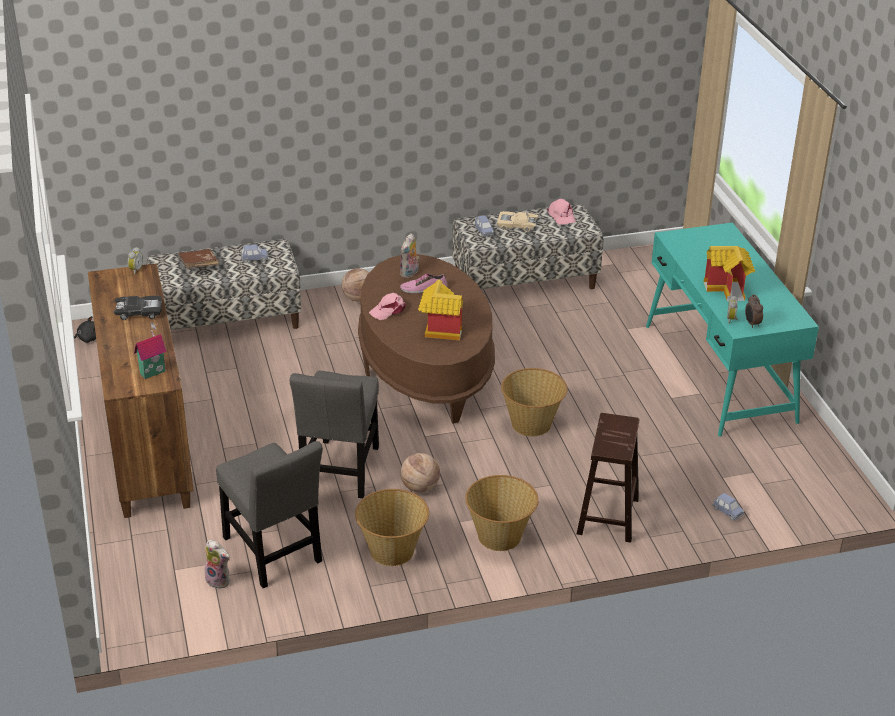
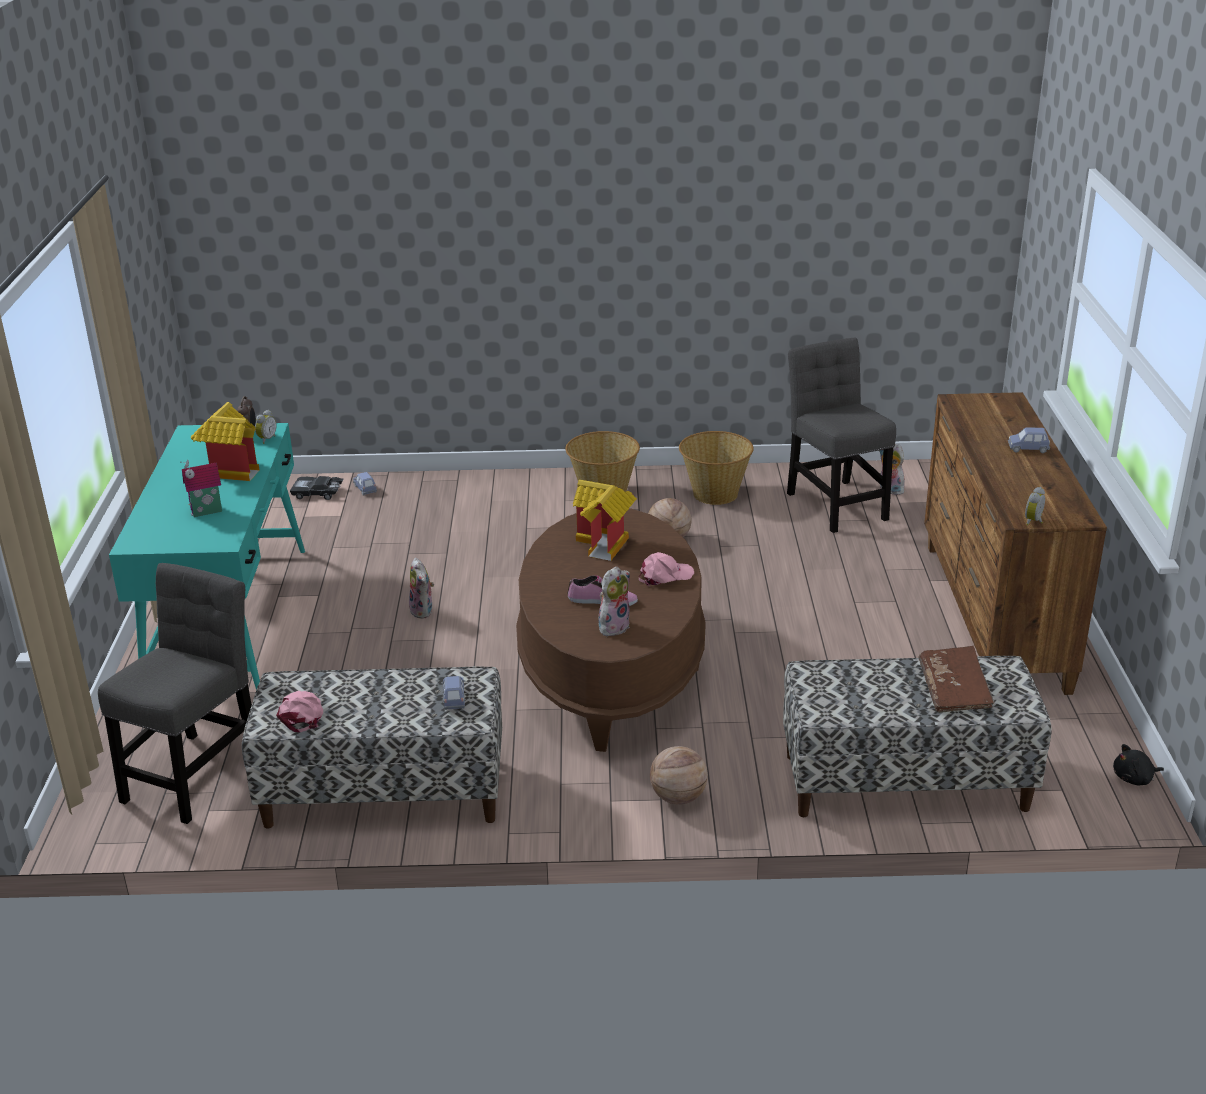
camera: 165 degrees left, 5 degrees down
black toy car [114,296,162,320] -> black toy car moved to [290,476,344,500]
toy house [134,322,166,379] -> toy house moved to [180,459,222,517]
blue toy car [241,245,268,263] -> blue toy car moved to [1008,427,1050,453]
grey chair [290,371,379,498] -> grey chair moved to [98,563,252,824]
beige toy car [497,211,538,232] -> none
basket [501,368,568,436] -> none
brown stool [577,413,639,543] -> none
none -> plush toy [409,558,434,619]

